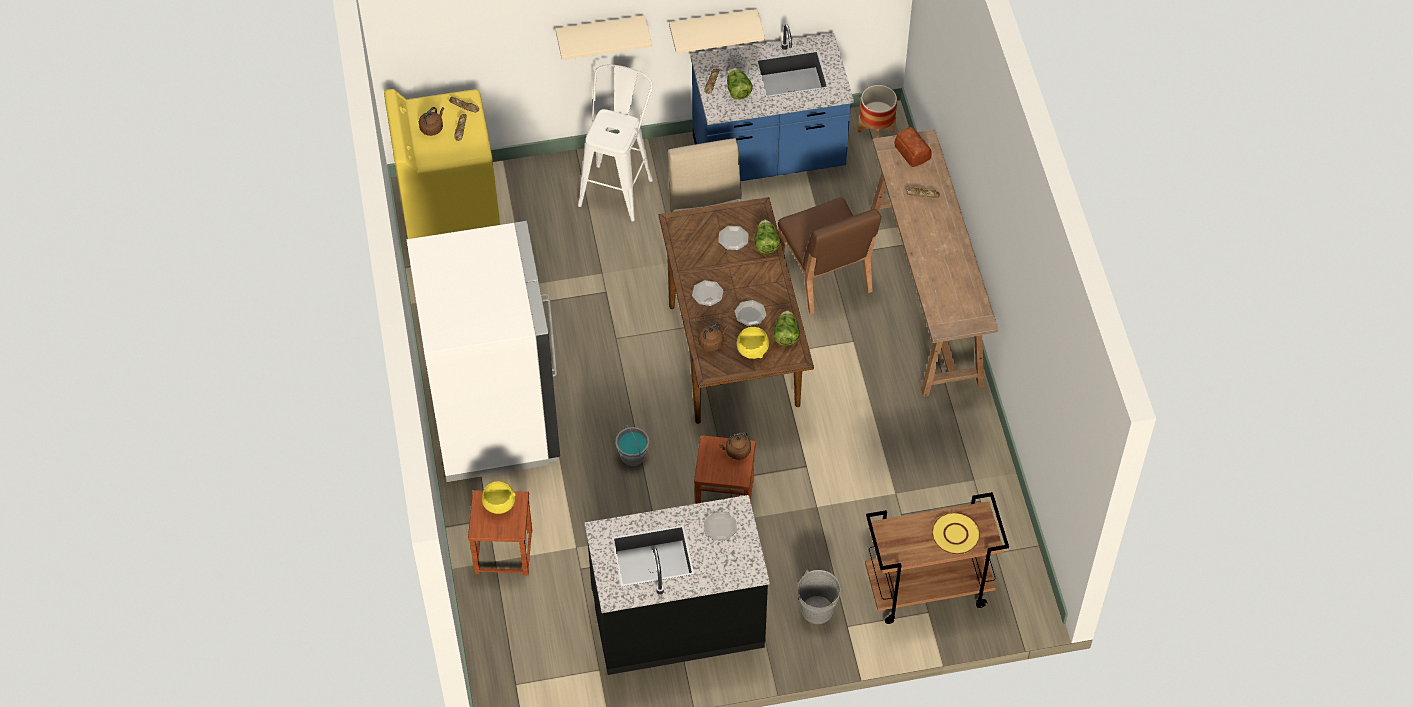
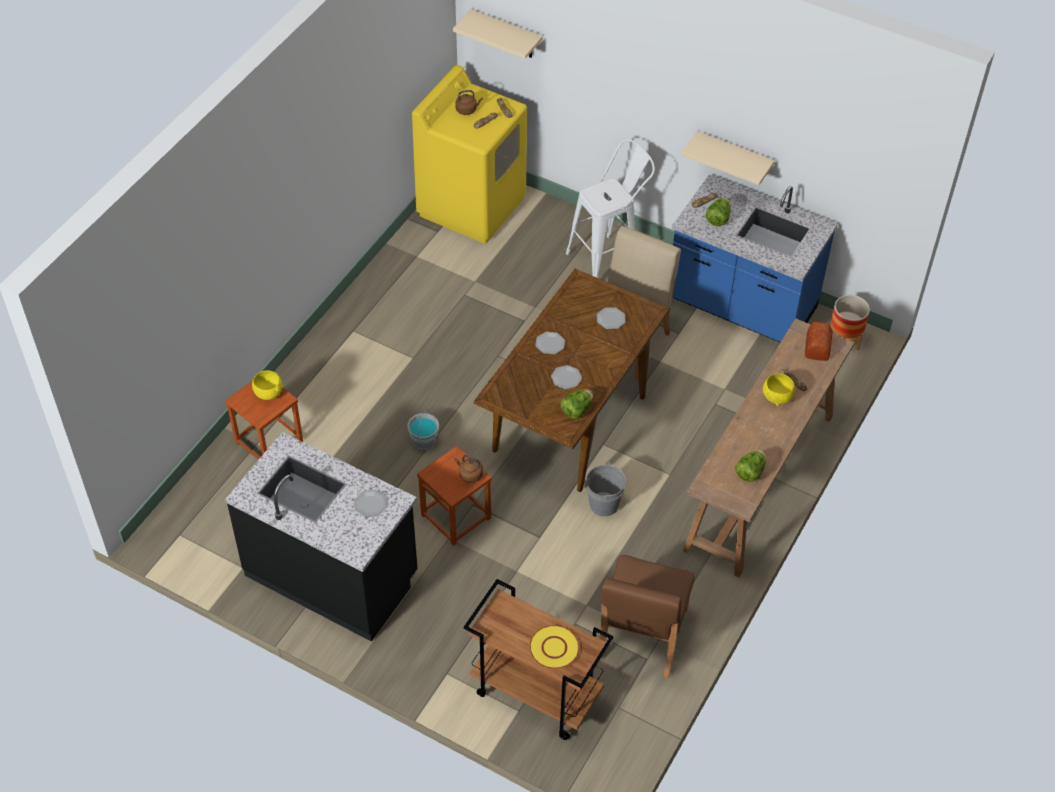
camera: 40 degrees right, 5 degrees down
white fridge [406,221,560,482] -> none
beige shelf [556,15,652,60] -> beige shelf moved to [453,9,543,59]
brown kettle [698,324,729,351] -> none
yellow bowl [737,327,769,359] -> yellow bowl moved to [763,374,795,406]
lettuce [755,220,780,254] -> lettuce moved to [735,450,766,482]
brown chair [778,197,881,315] -> brown chair moved to [599,555,695,678]
grey bucket [798,569,841,624] -> grey bucket moved to [586,462,626,516]

